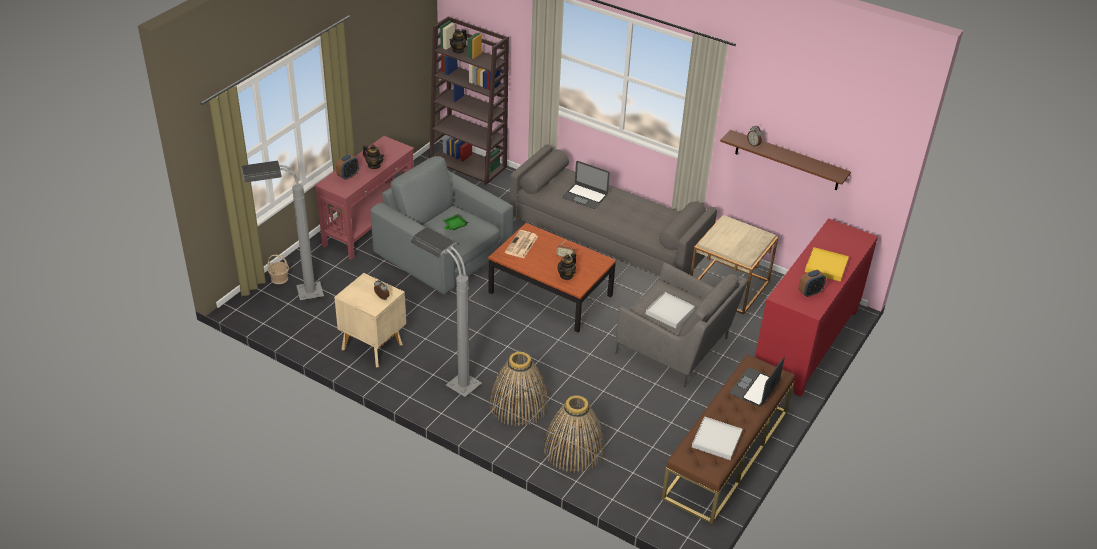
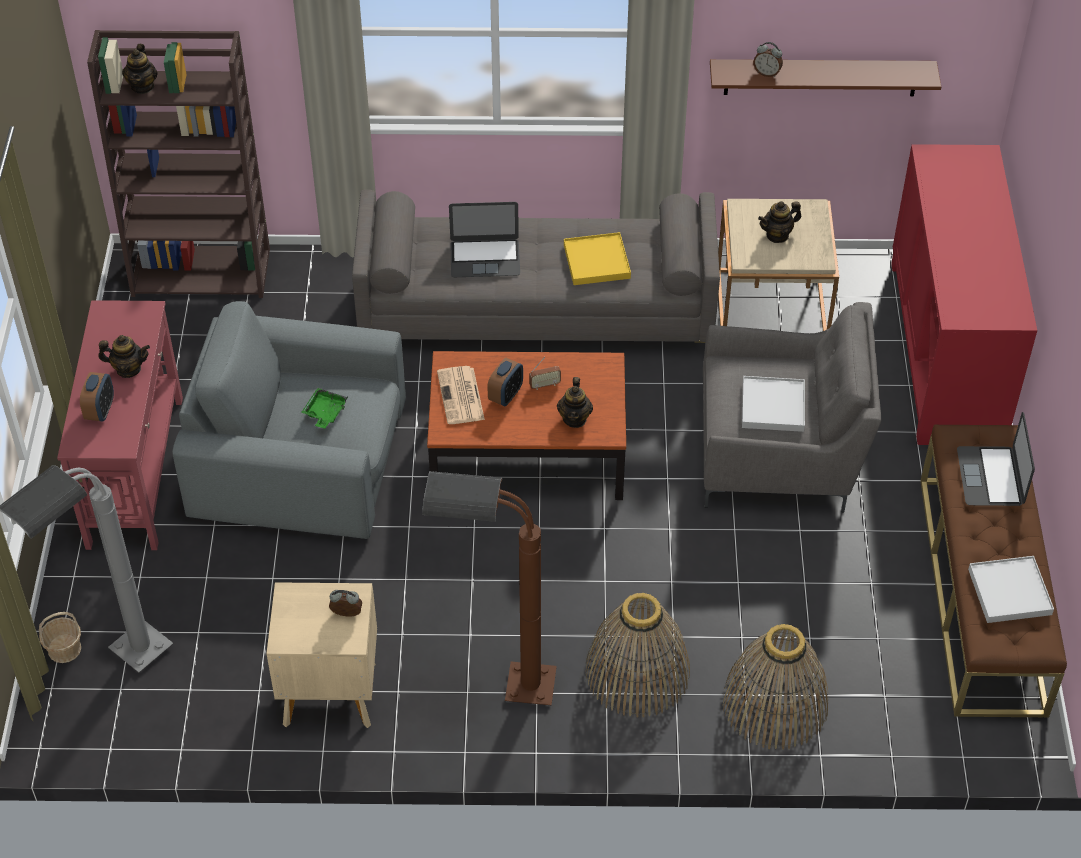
camera: 30 degrees left, 10 degrees up
grey floor lamp [410,227,482,397] -> brown floor lamp [422,471,557,705]
alarm clock [798,270,826,297] -> alarm clock moved to [488,358,523,406]
yellow tray [805,247,849,282] -> yellow tray moved to [564,232,631,285]
none -> teapot [758,201,801,243]

